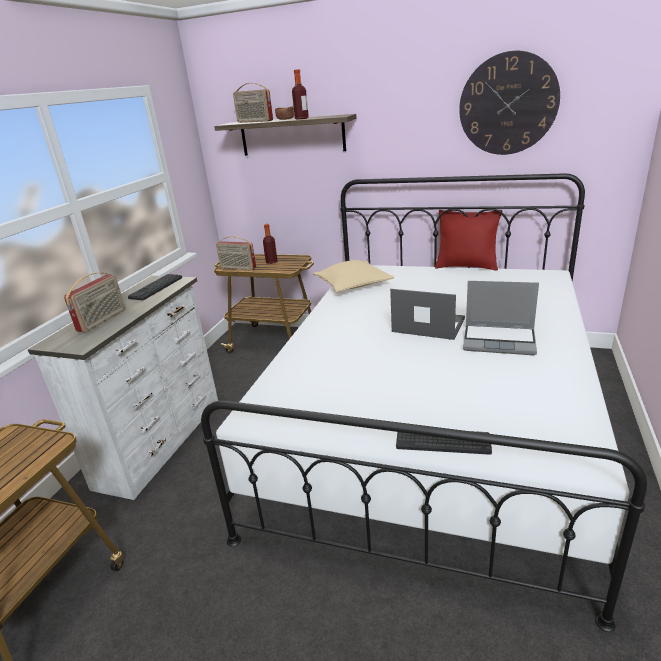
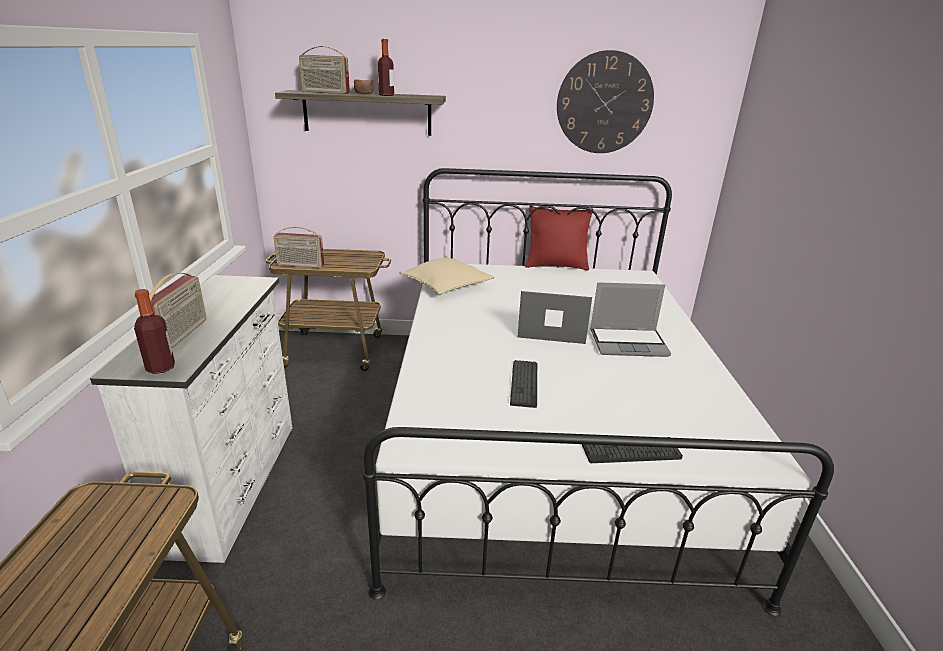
camera: 20 degrees left, 0 degrees up
keyboard [128,274,182,300] -> keyboard moved to [510,360,537,408]
bottle [263,224,277,264] -> bottle moved to [134,289,175,374]

